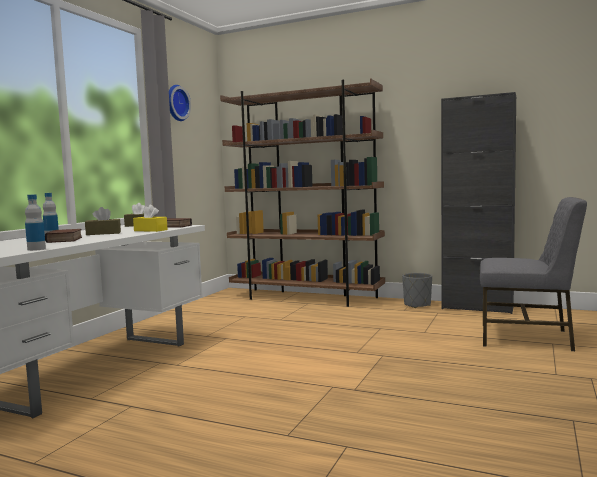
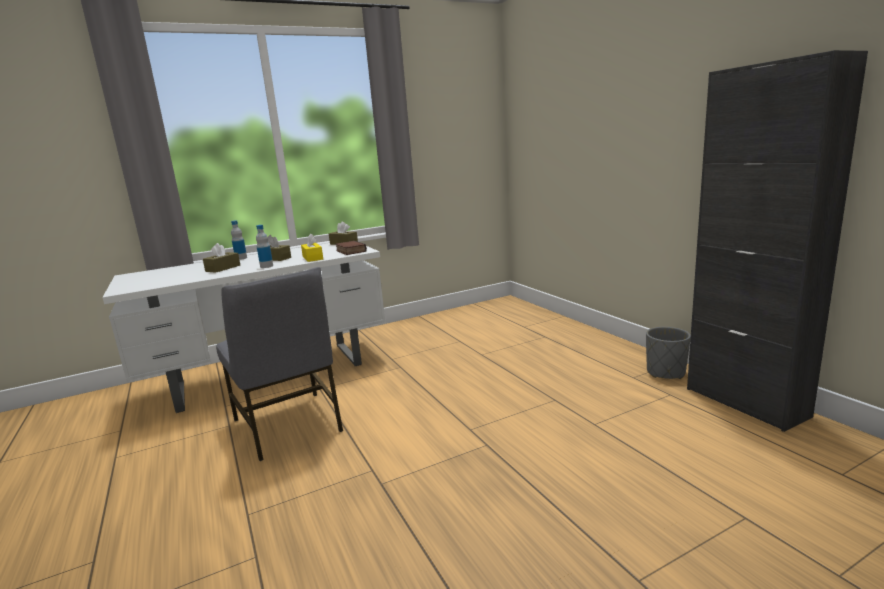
camera: 40 degrees right, 10 degrees up
bottle [25,194,46,251] -> bottle moved to [256,225,273,268]
book [45,229,82,243] -> brown tissue box [203,243,240,273]
wall clock [169,85,191,121] -> none
brown bookcase [220,79,385,307] -> none
grey chair [480,197,587,351] -> grey chair moved to [216,267,343,461]

